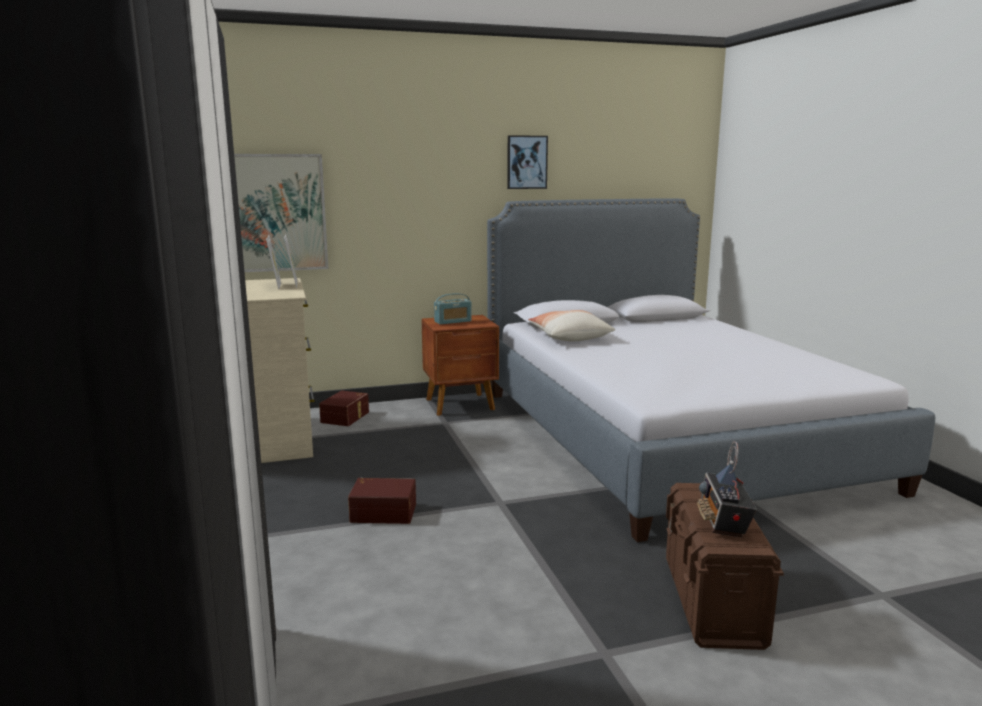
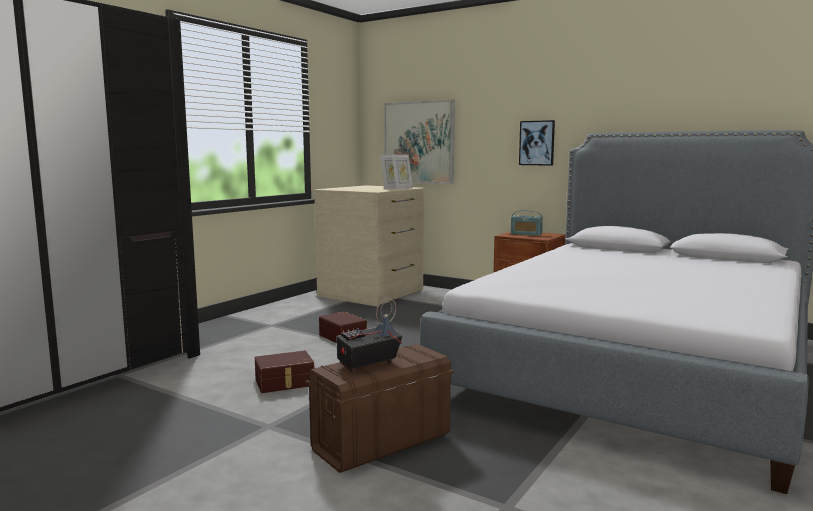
camera: 50 degrees right, 5 degrees down
brown storage box [319,390,369,426] -> brown storage box moved to [255,351,314,393]
picture [507,135,548,189] -> picture moved to [519,120,555,166]
pillow [528,310,615,341] -> none

